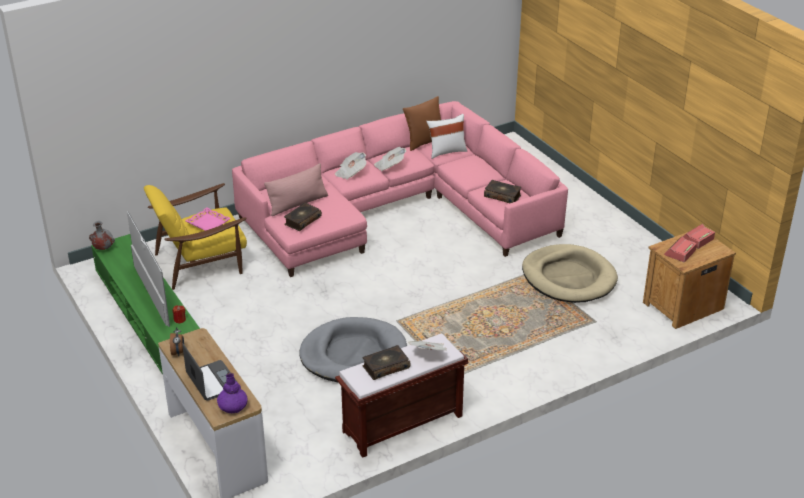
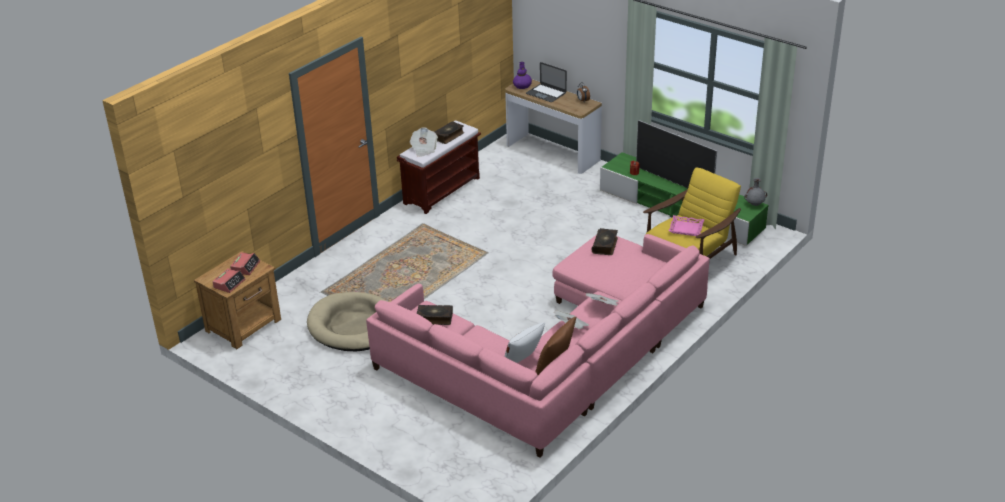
camera: 160 degrees right, 0 degrees up
pink pillow [264,163,328,216] -> none
grey dog bed [299,317,407,382] -> none

